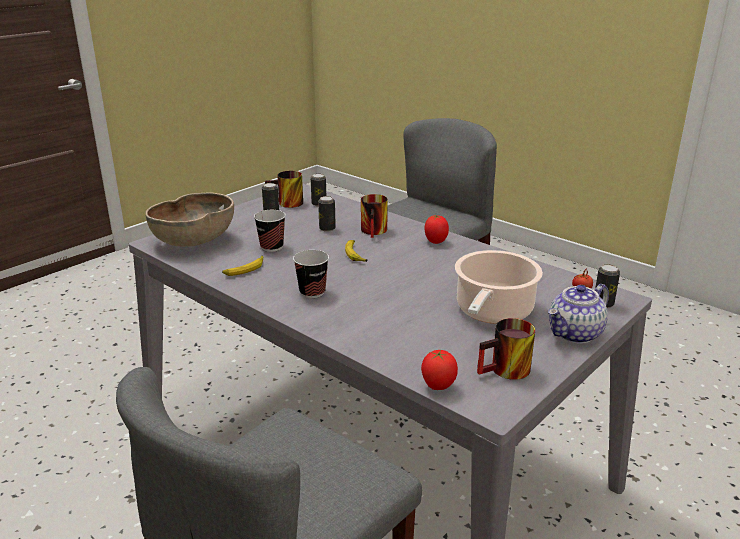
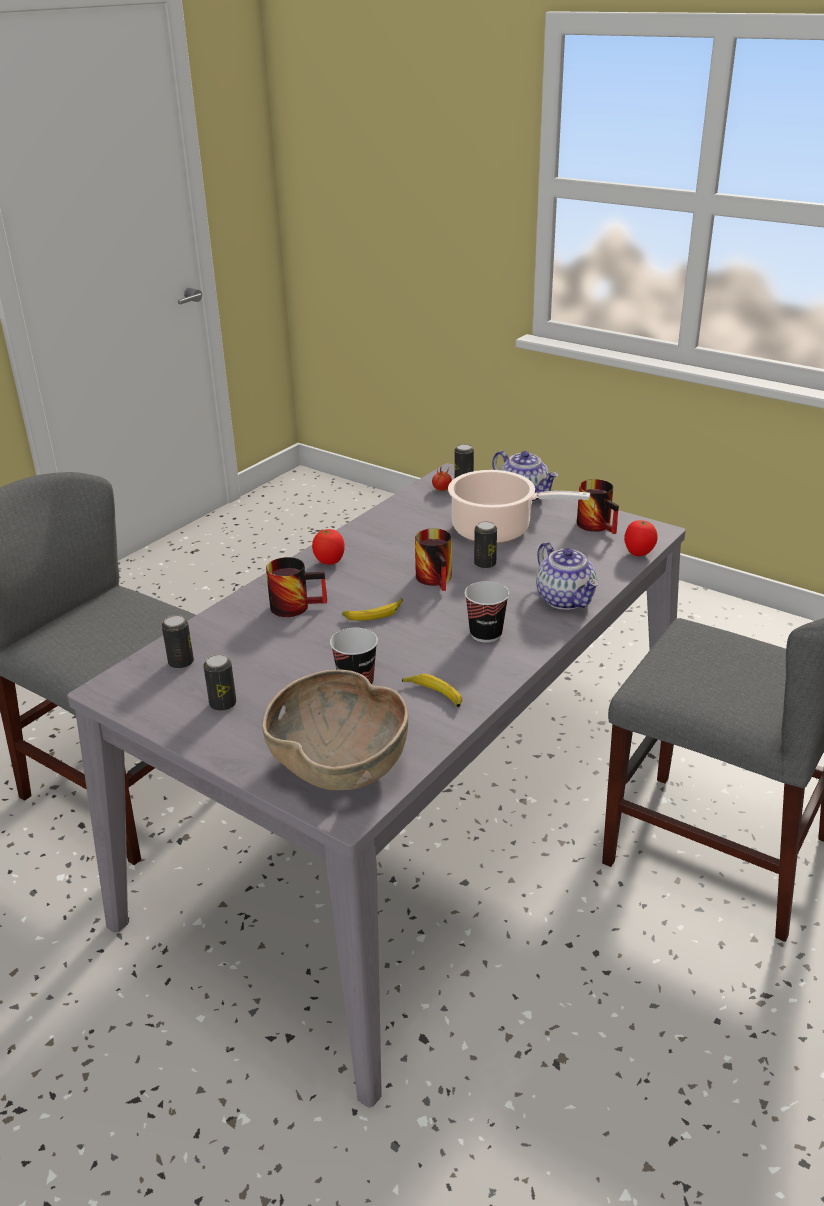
camera: 95 degrees left, 5 degrees up
mug [265,171,303,208] -> mug moved to [415,528,452,591]
can [318,196,336,232] -> can moved to [474,521,497,569]
none -> teapot [536,542,599,610]

